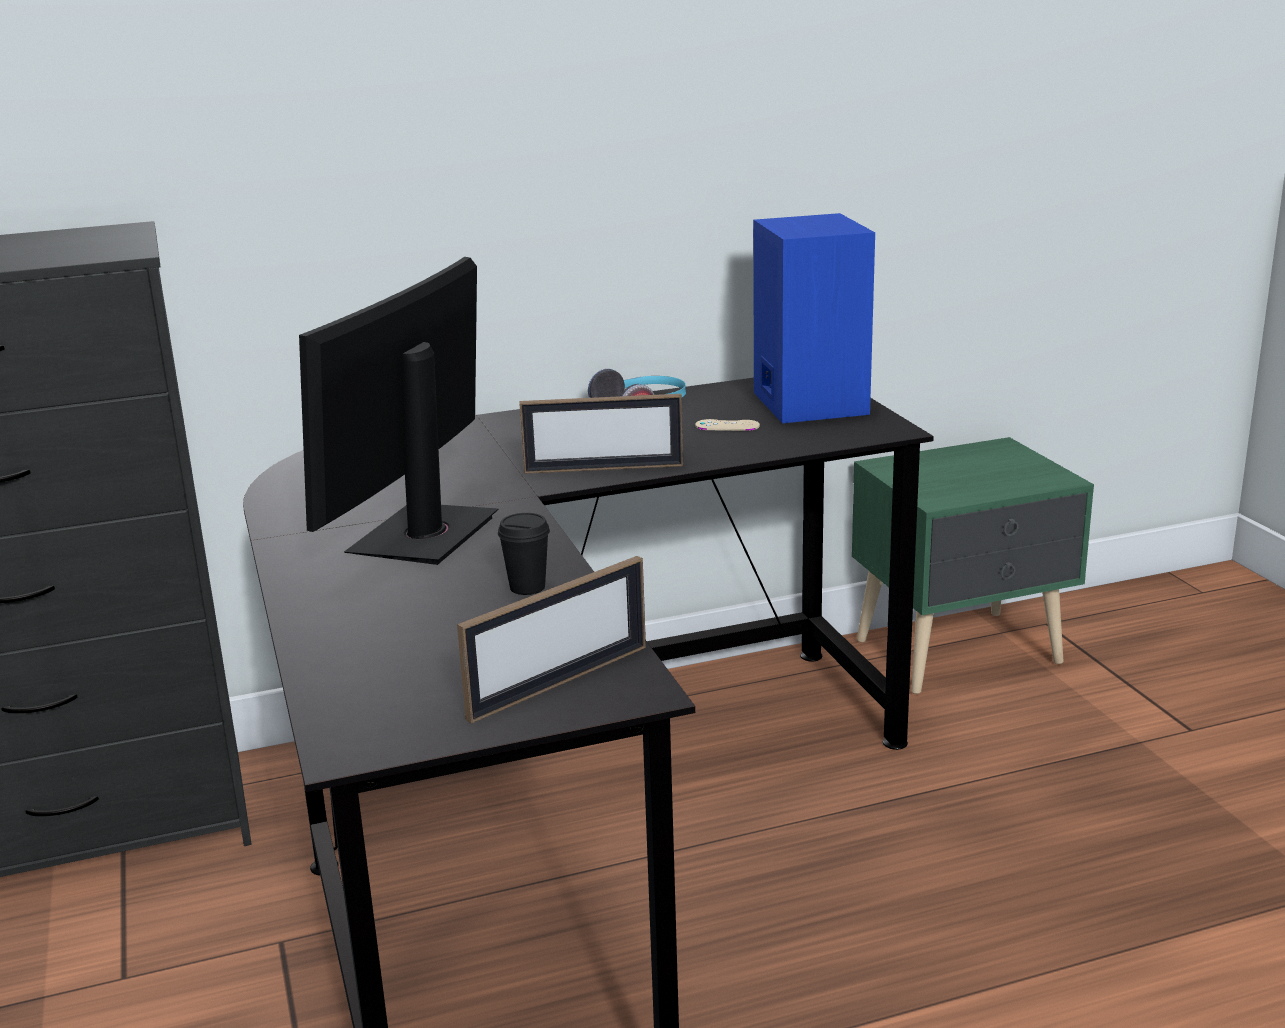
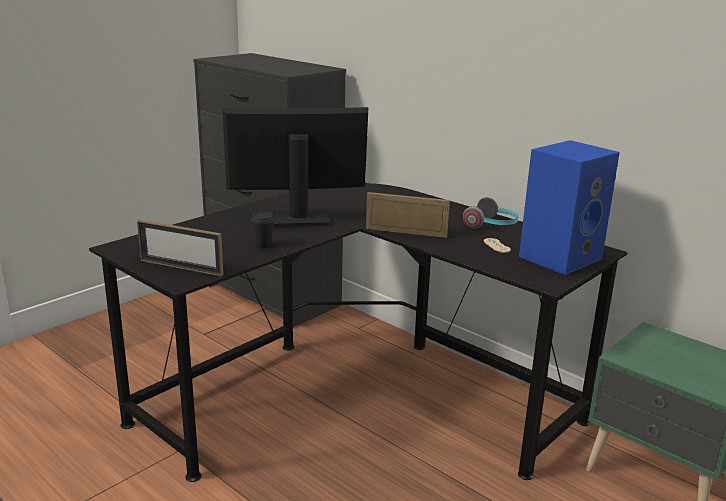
camera: 60 degrees right, 0 degrees up
picture frame [519,394,683,474] -> picture frame turned 135 degrees clockwise [366,192,450,238]

